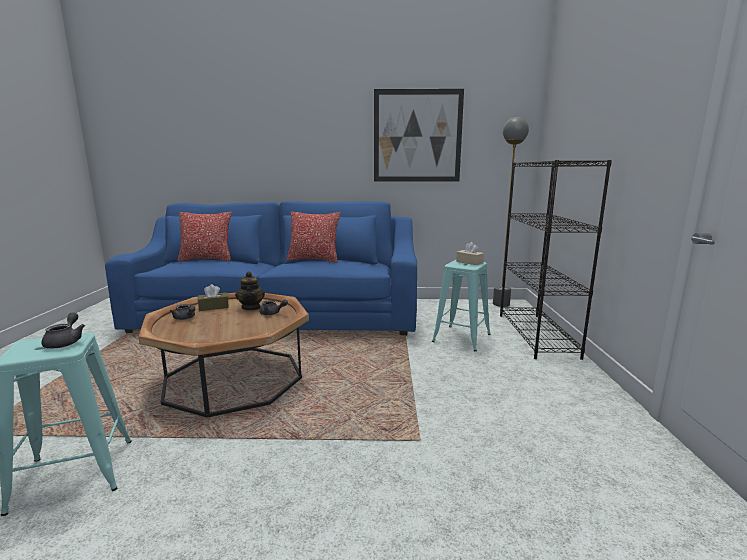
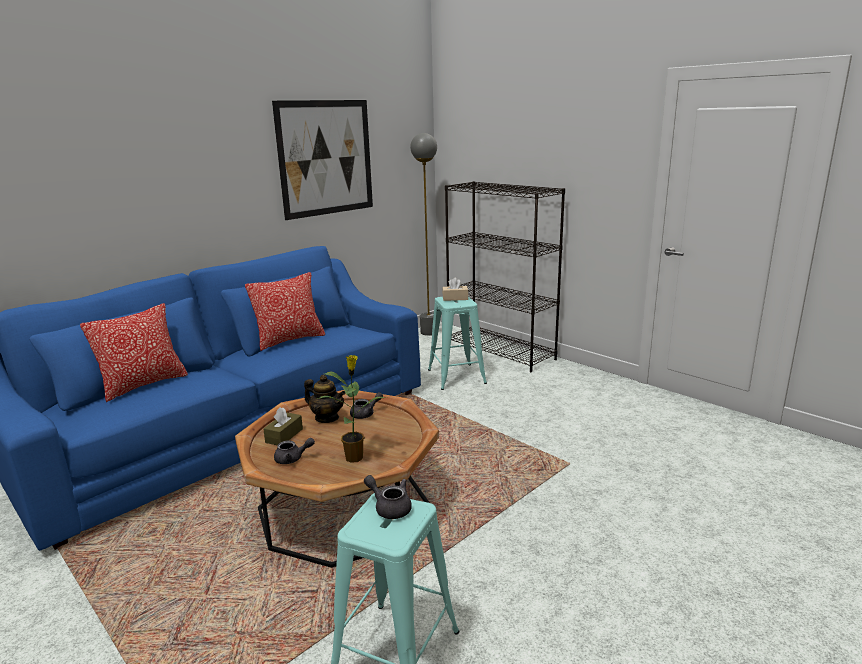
camera: 45 degrees left, 5 degrees up
none -> potted plant [317,355,388,463]

